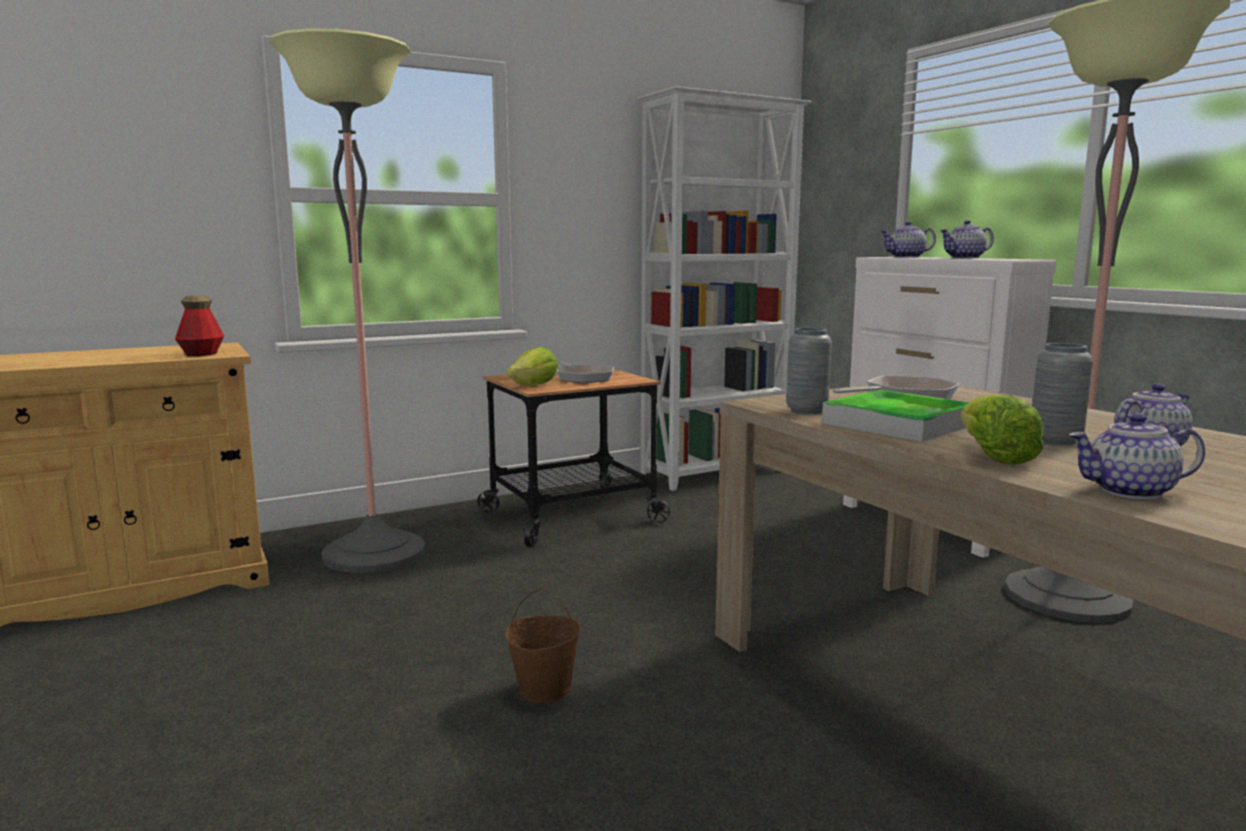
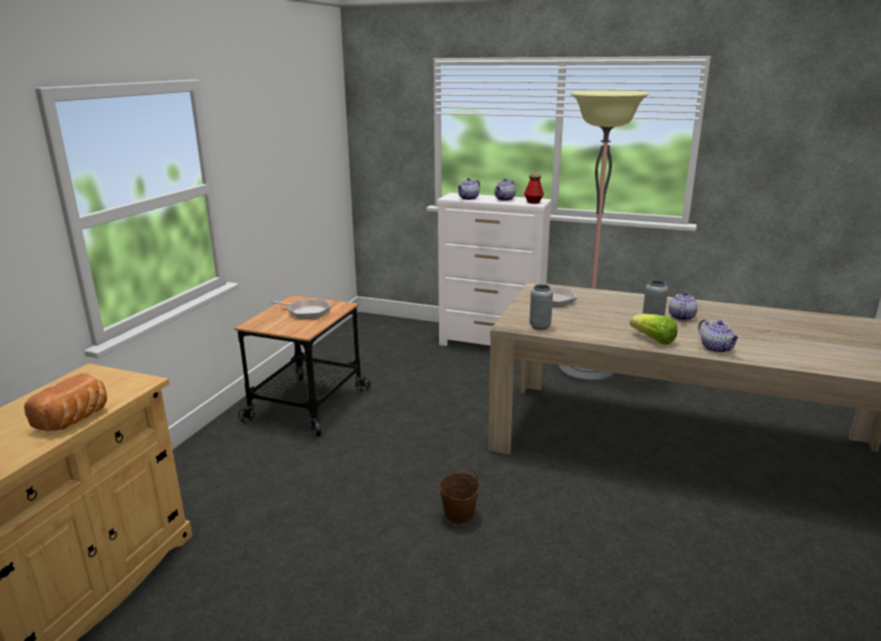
camera: 40 degrees left, 10 degrees up
bottle [175,295,224,356] -> bottle moved to [524,173,544,204]
floor lamp [269,28,426,573] -> none
lettuce [507,347,558,386] -> none
white bookcase [638,86,812,491] -> none
tray [822,390,969,442] -> none
teapot [1068,414,1205,499] -> teapot turned 75 degrees counterclockwise [698,319,740,353]
none -> bread [24,373,107,431]

